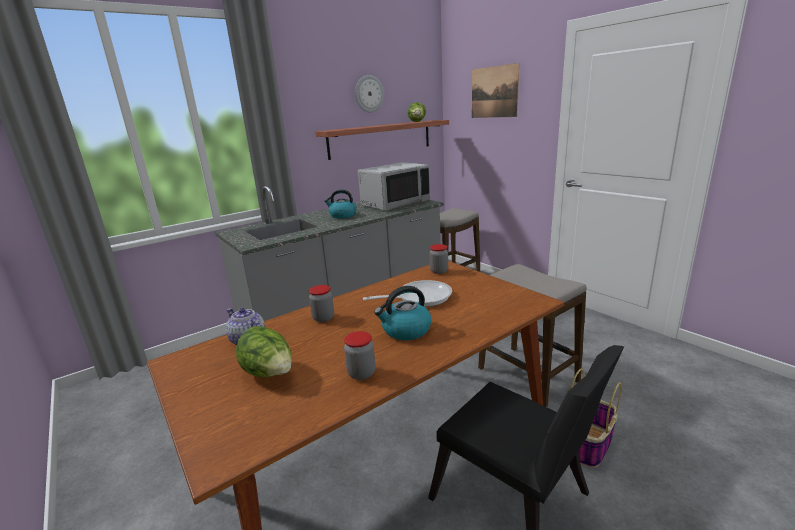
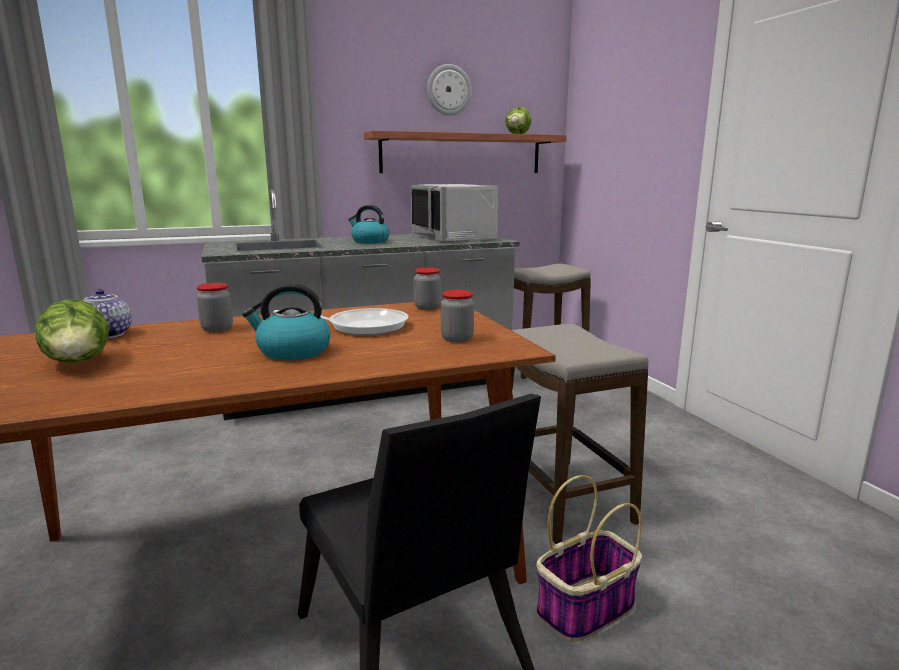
camera: 15 degrees right, 5 degrees down
jar [344,331,375,380] -> jar moved to [441,290,474,343]
grey microwave [358,162,430,210] -> grey microwave turned 90 degrees clockwise [411,184,498,242]
picture [472,63,520,118] -> none

